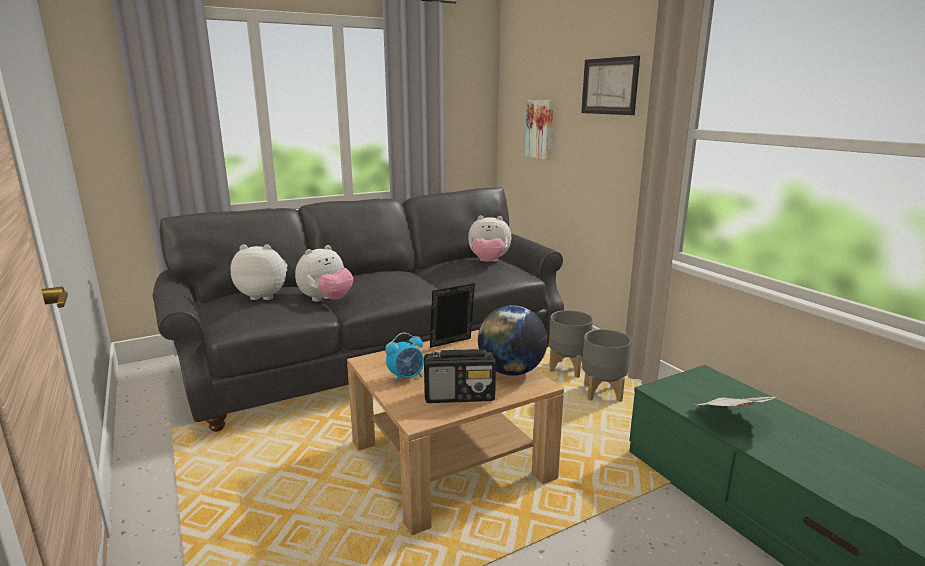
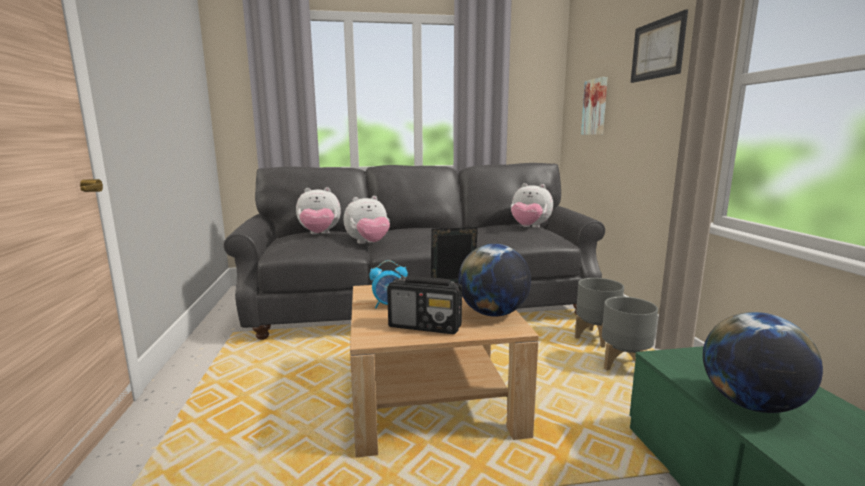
camera: 20 degrees right, 5 degrees down
plush toy [230,244,287,300] -> plush toy turned 150 degrees clockwise [296,187,341,234]
newspaper [698,396,782,409] -> globe [703,312,823,413]

